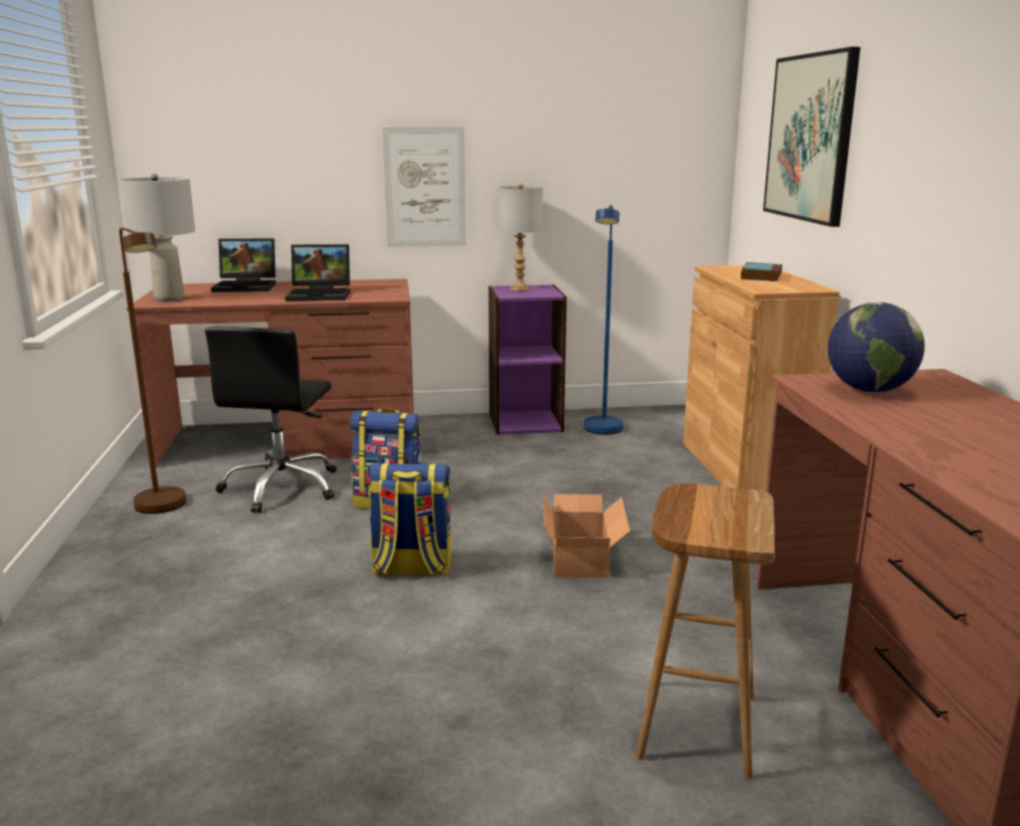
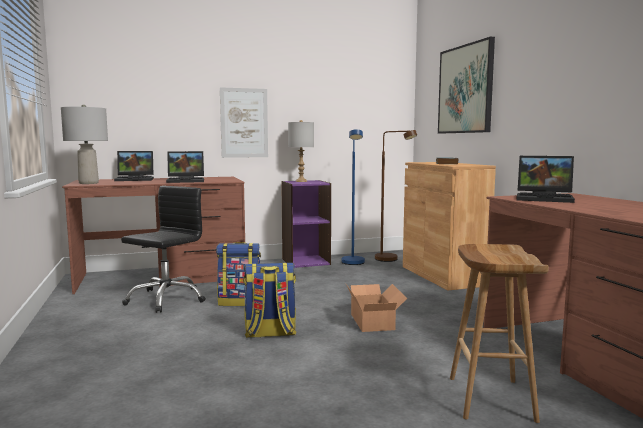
camera: 10 degrees left, 10 degrees down
brown floor lamp [119,227,186,514] -> brown floor lamp moved to [375,130,417,262]
black office chair [205,327,337,513] -> black office chair turned 150 degrees counterclockwise [121,186,206,313]
globe [828,302,925,393] -> laptop [516,156,575,203]

